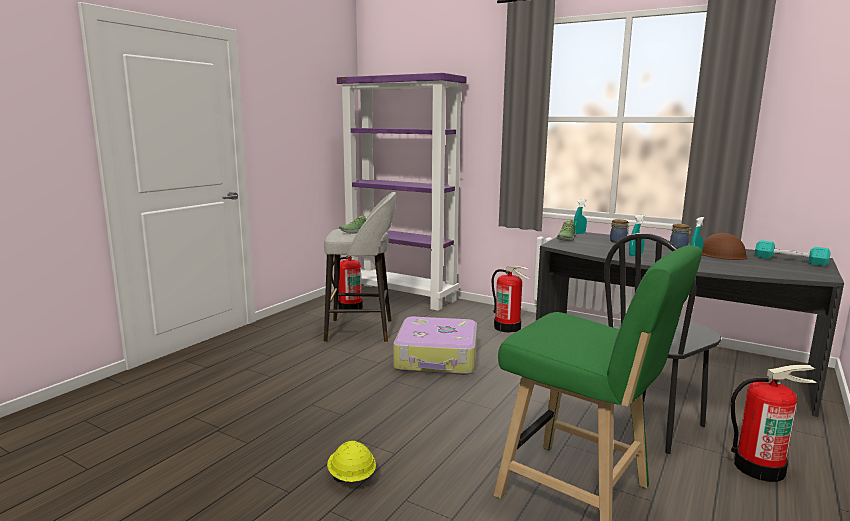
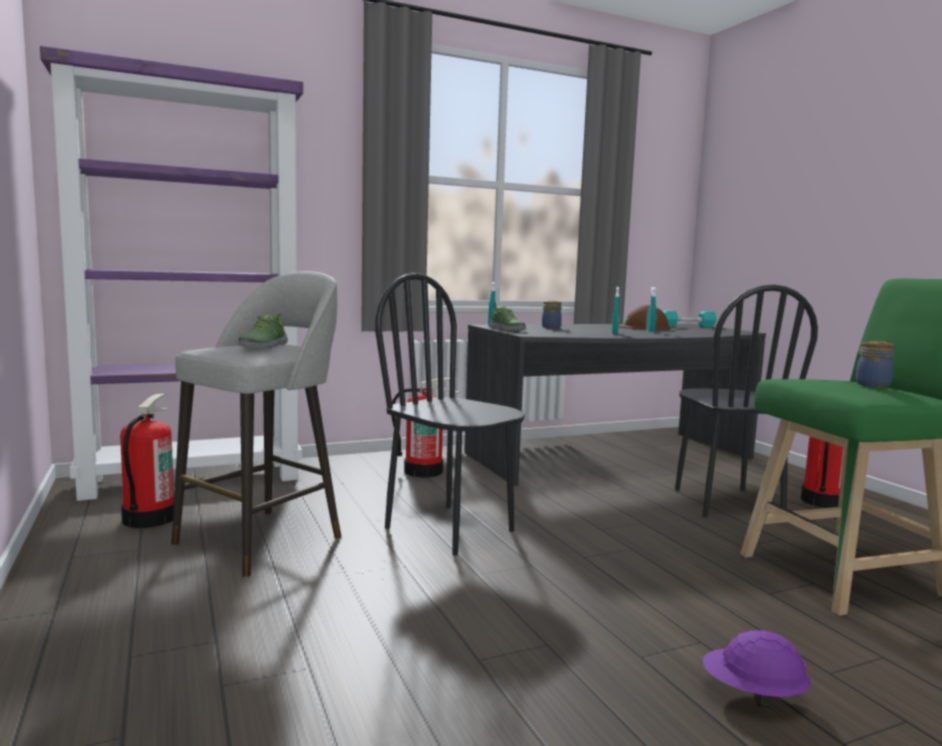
camera: 55 degrees left, 5 degrees down
yellow hard hat [327,441,376,482] -> purple hard hat [703,630,811,709]
suitcase [394,317,477,375] -> black chair [375,273,525,556]
jar [670,224,692,248] -> jar moved to [856,341,895,387]

